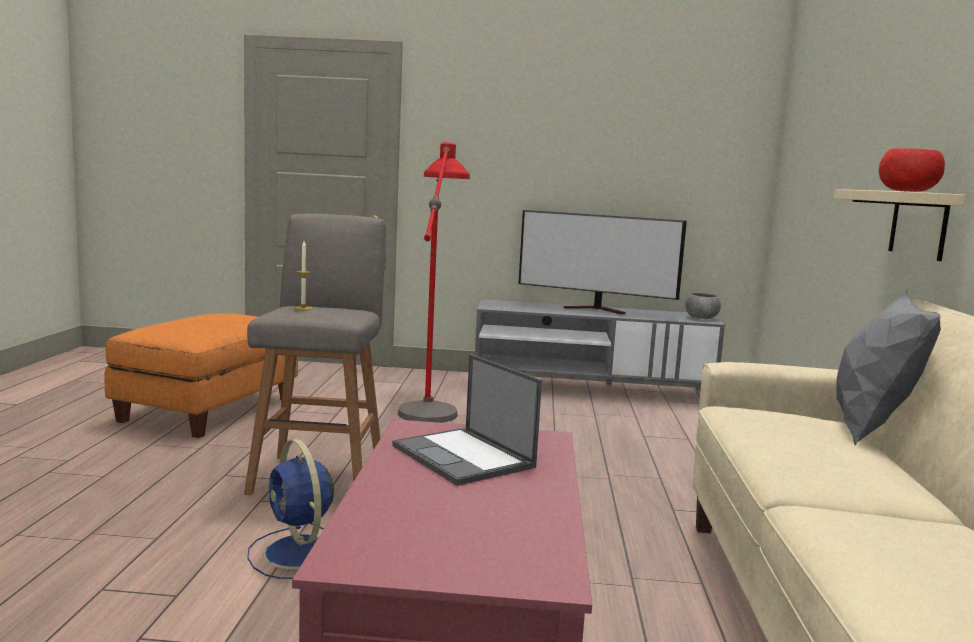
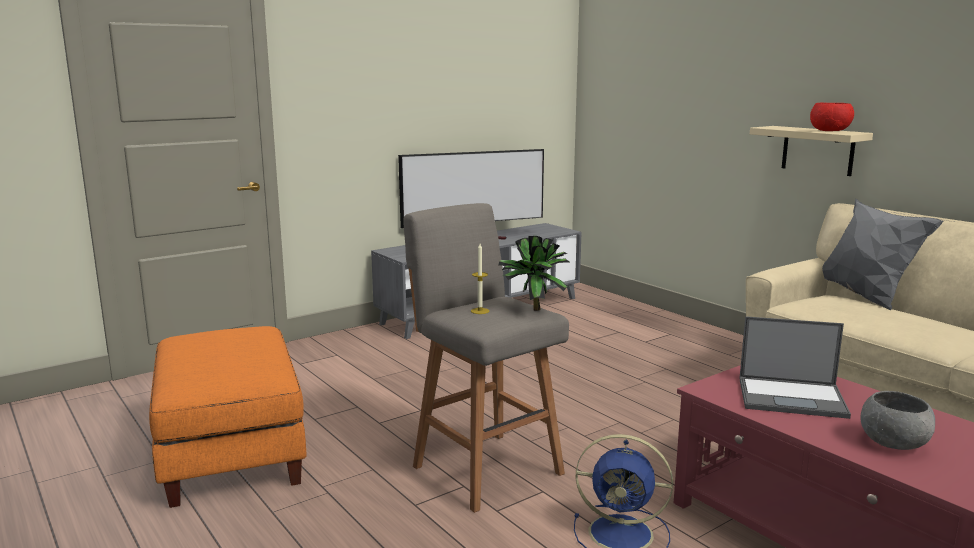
camera: 40 degrees left, 5 degrees up
red floor lamp [398,142,470,423] -> none
grey bowl [686,293,721,319] -> grey bowl moved to [861,391,935,450]
none -> potted plant [498,236,569,311]

